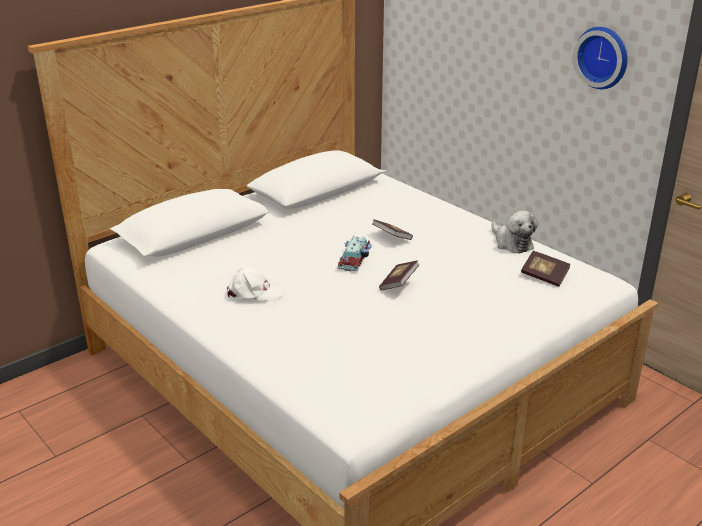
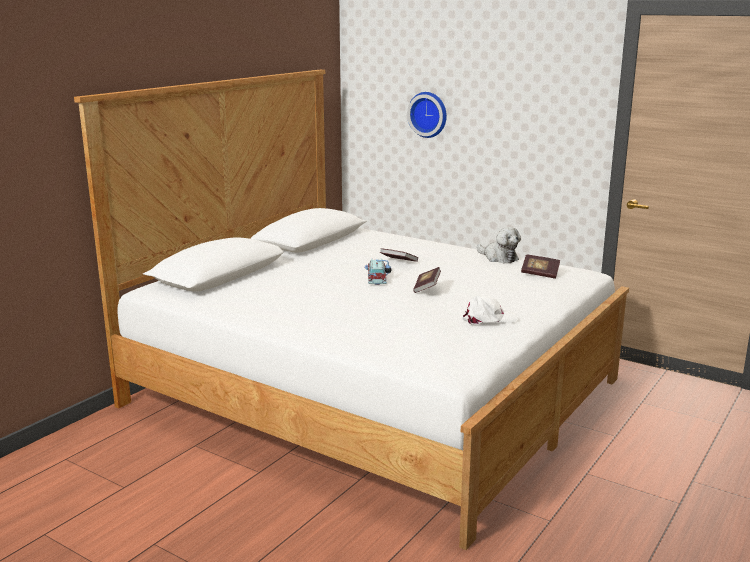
camera: 15 degrees left, 10 degrees down
white cap [227,267,284,301] -> white cap moved to [463,295,518,325]
wall clock [573,27,628,89] -> wall clock moved to [407,92,447,138]

